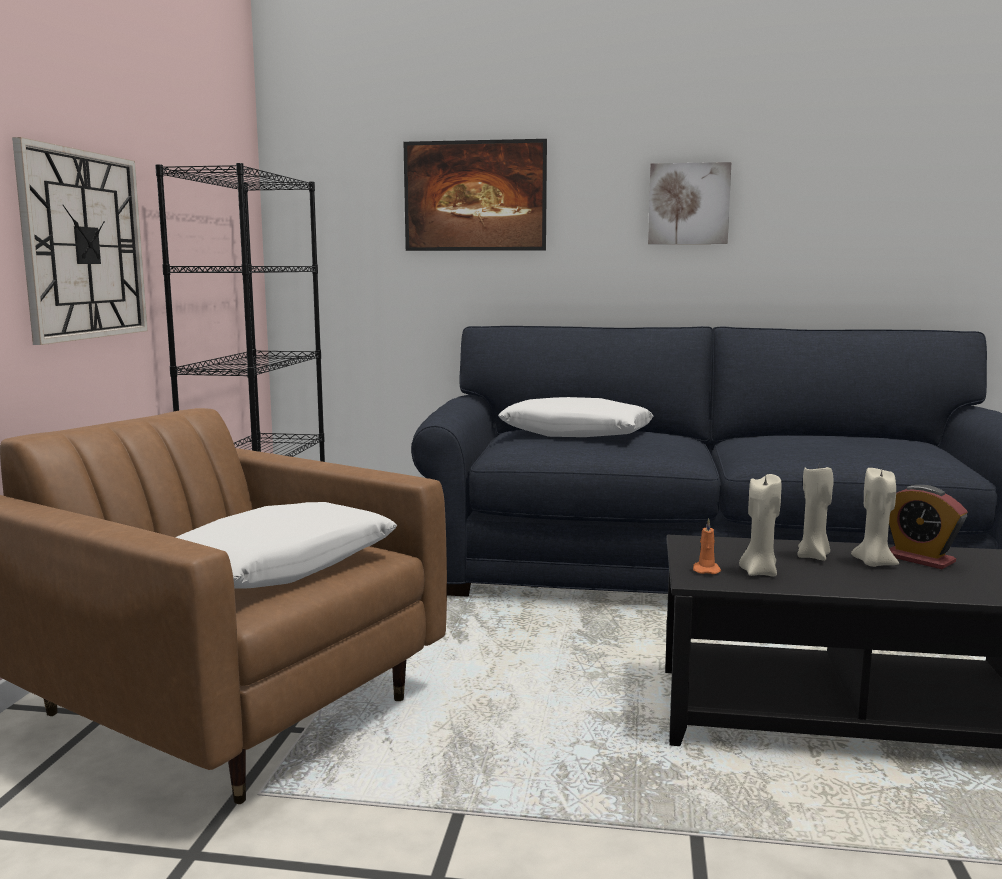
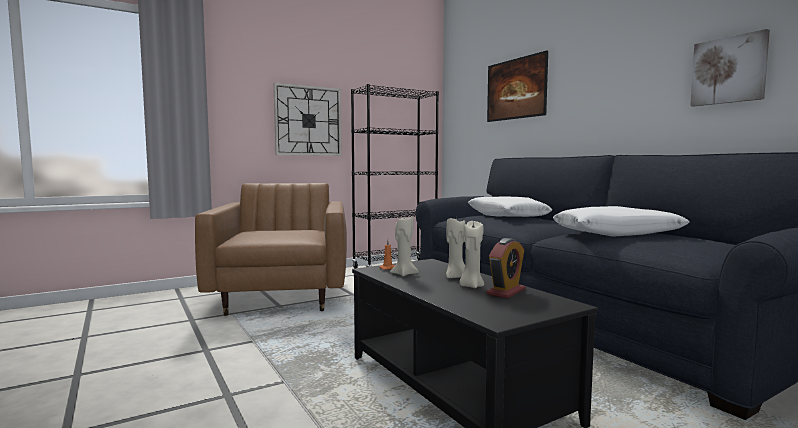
camera: 50 degrees right, 5 degrees down
white pillow [175,502,397,589] -> white pillow moved to [553,206,690,237]
picture [648,162,731,244] -> picture moved to [690,29,770,107]
alarm clock [889,485,967,569] -> alarm clock turned 150 degrees counterclockwise [486,238,525,299]

